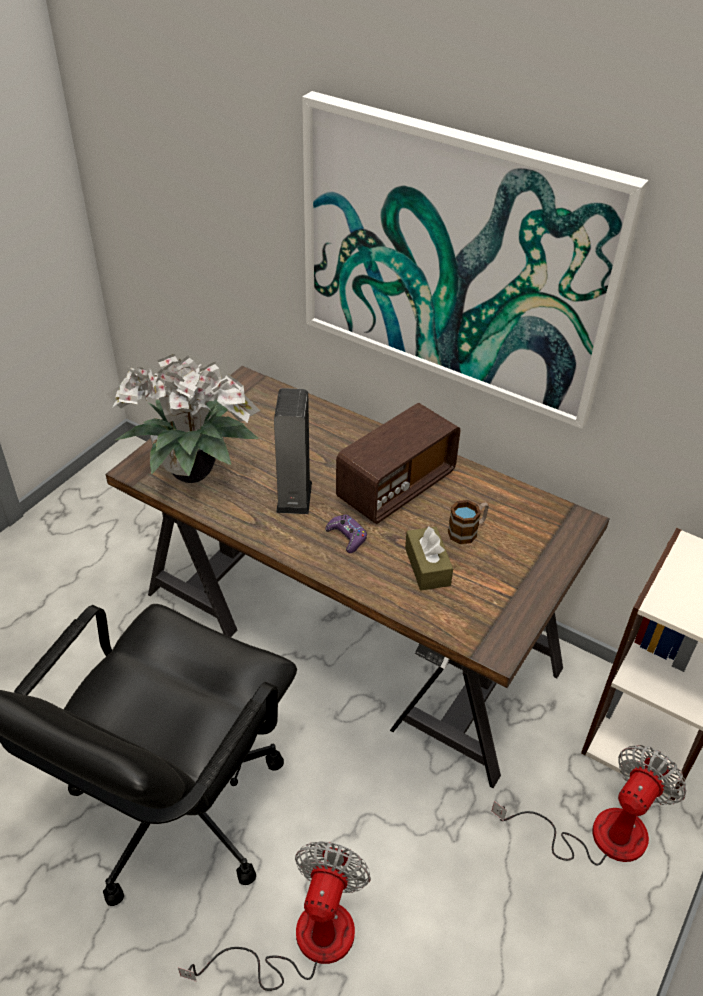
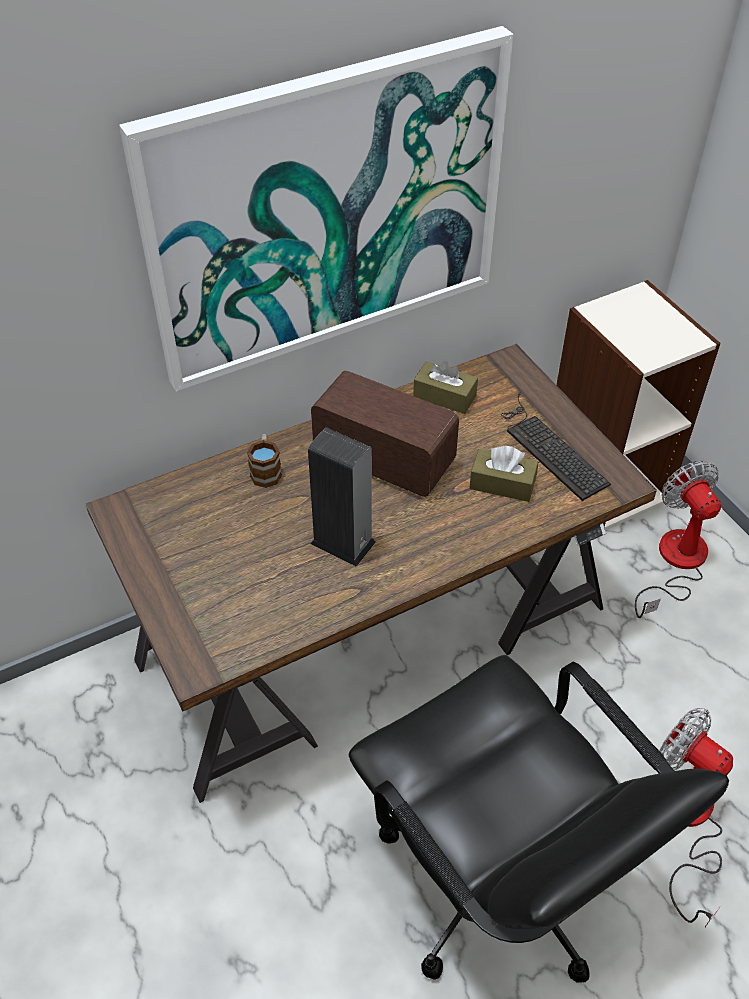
camera: 60 degrees left, 5 degrees up
potted plant [106,354,260,483] -> none
purple game controller [325,514,367,553] -> none
radio [336,403,461,524] -> radio turned 45 degrees counterclockwise [311,371,459,497]
mug [448,500,489,544] -> mug moved to [247,434,282,488]
none -> brown tissue box [413,361,478,414]
none -> keyboard [501,391,611,501]

